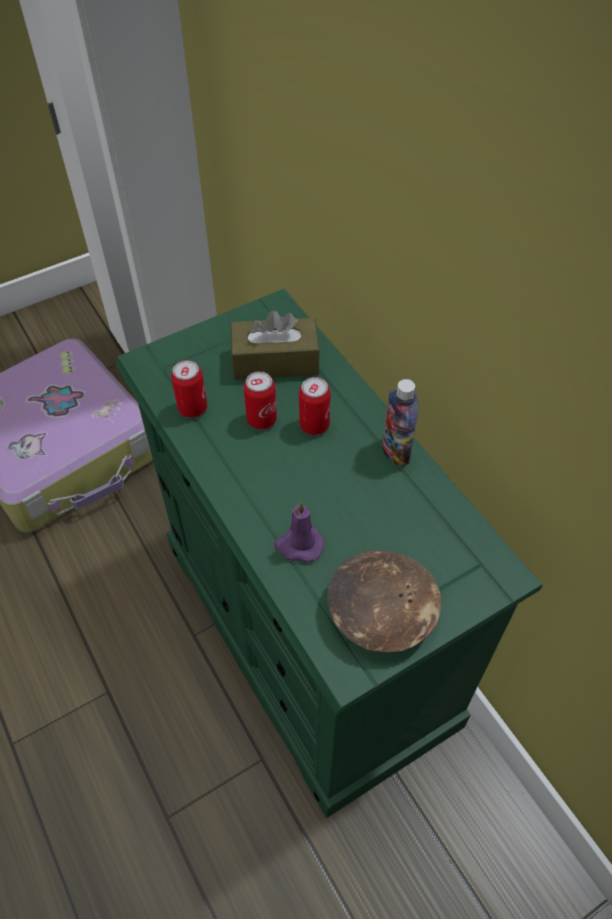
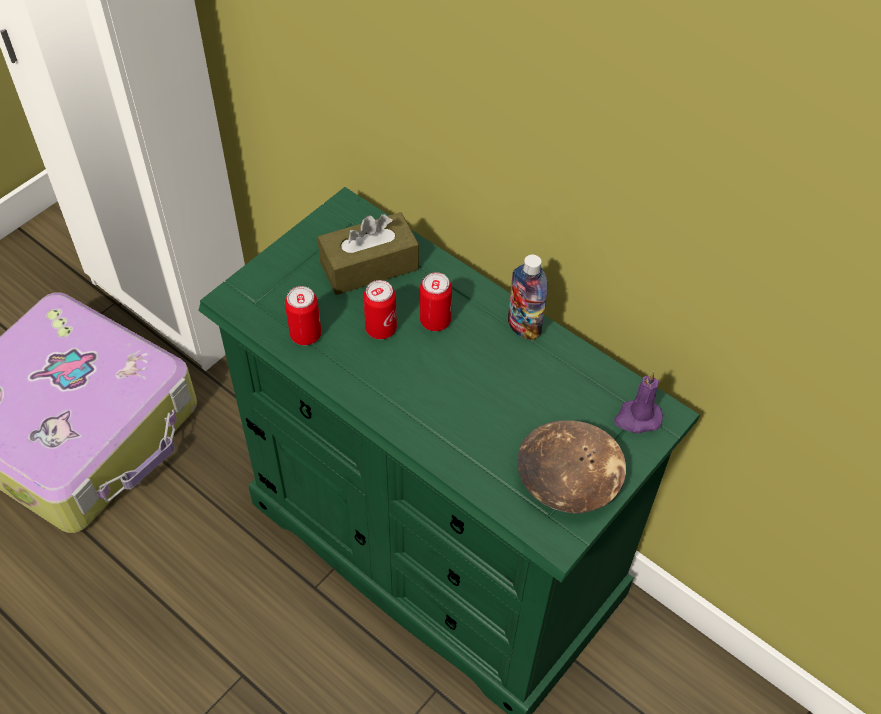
camera: 20 degrees left, 0 degrees up
purple candle [274,501,324,563] -> purple candle moved to [614,372,663,433]

